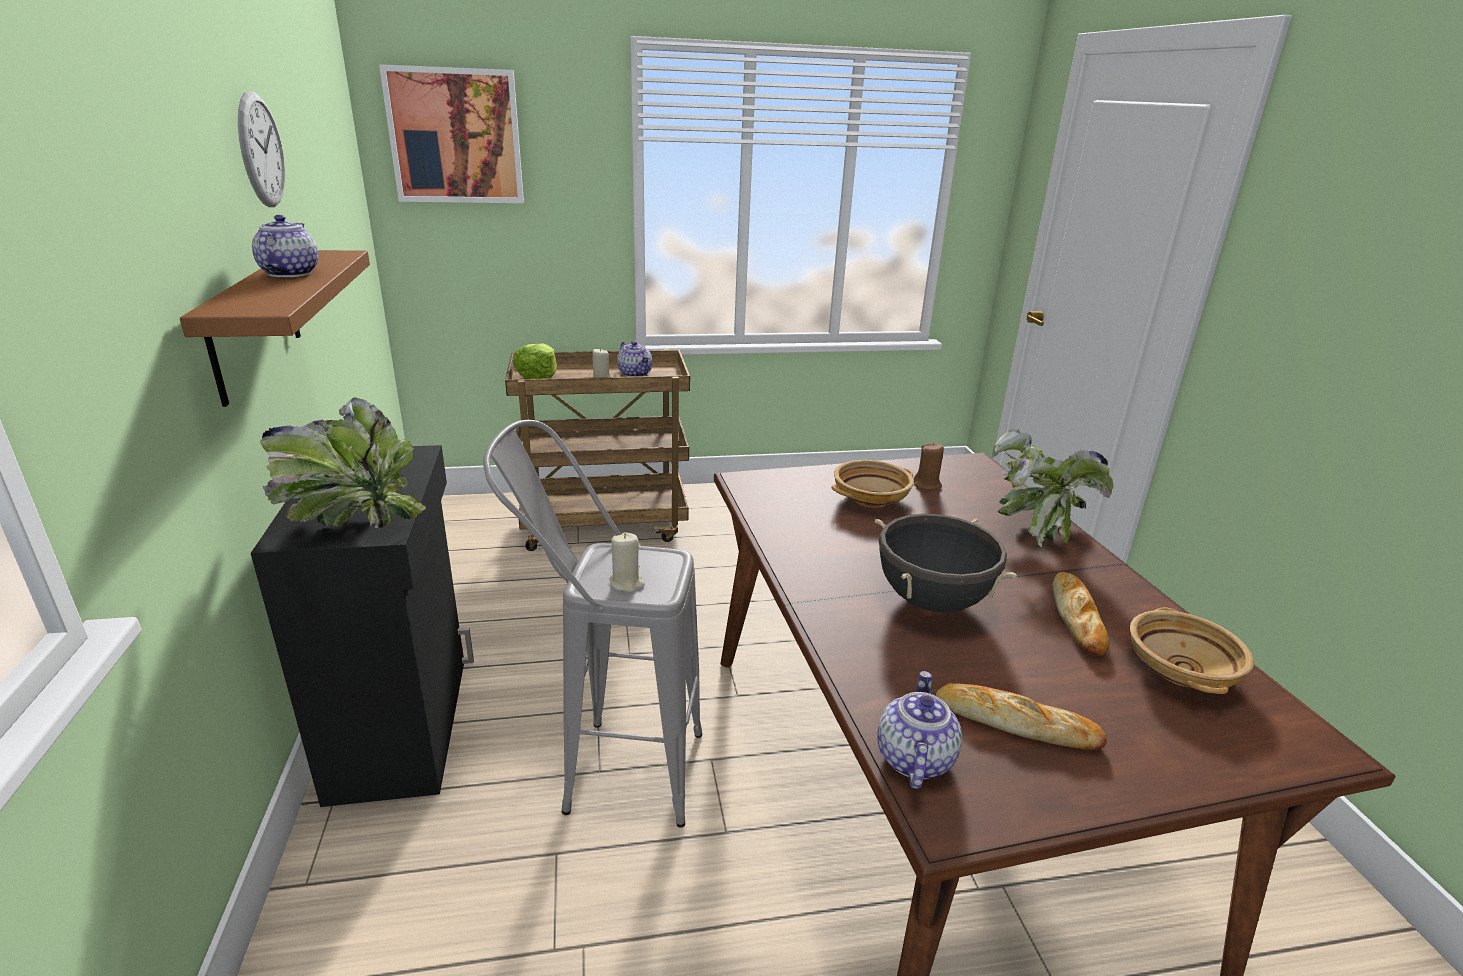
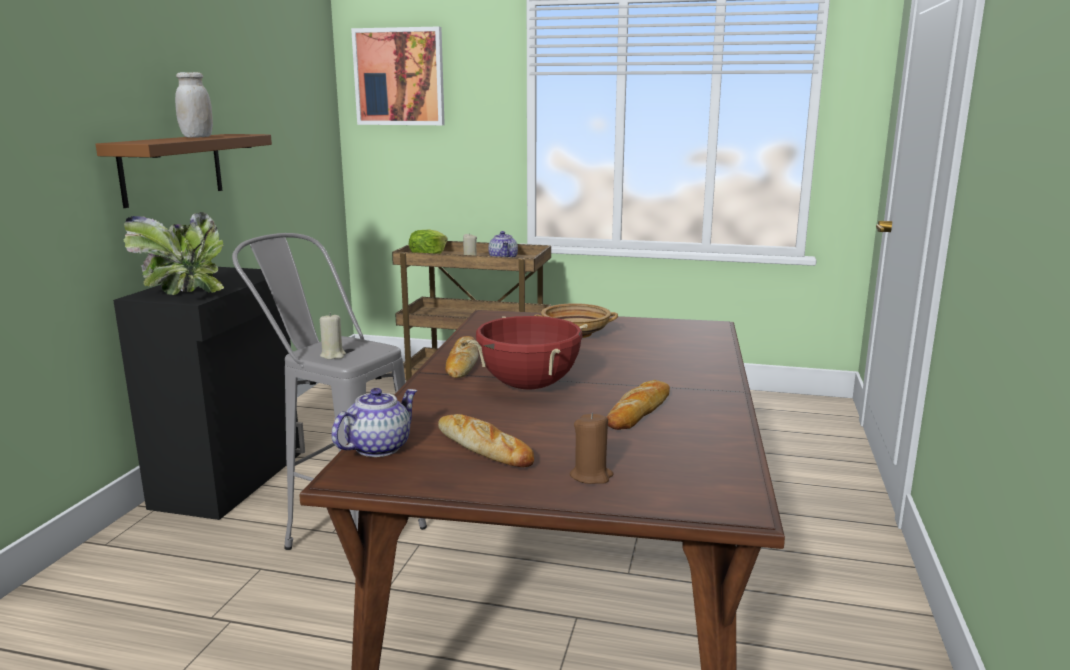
camera: 25 degrees right, 10 degrees down
wall clock [238,90,285,207] -> none
teapot [252,215,318,277] -> white jar [175,72,213,138]
black cooking pot [875,513,1017,613] -> red cooking pot [467,316,588,390]
brown candle [914,442,944,490] -> brown candle moved to [570,412,613,484]
potted plant [992,429,1114,547] -> none
beige bowl [1130,607,1254,694] -> none
none -> bread [445,336,479,378]

